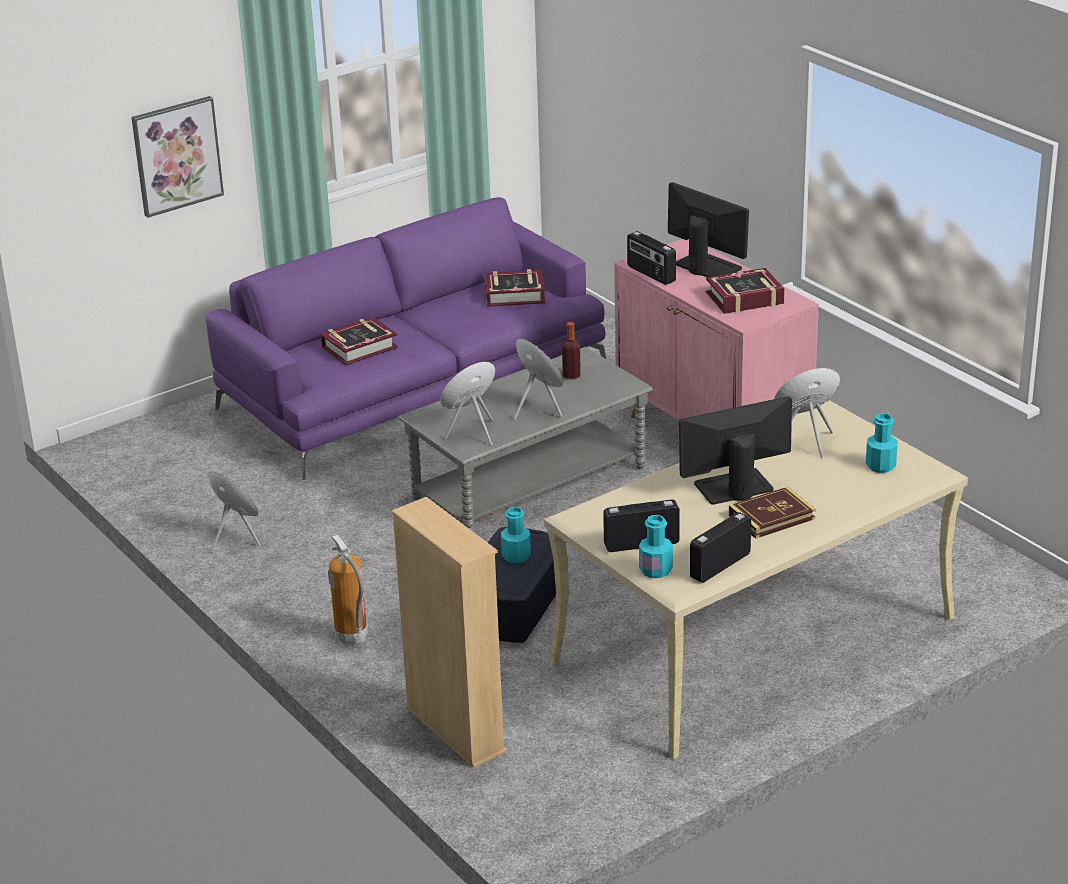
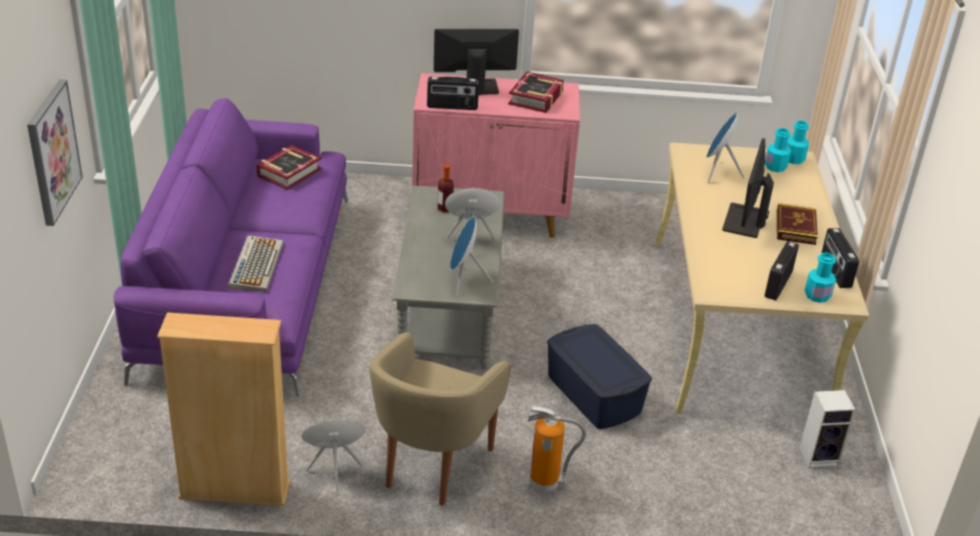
camera: 55 degrees left, 5 degrees up
book [321,317,398,365] -> keyboard [228,235,284,292]
beige bookcase [391,497,507,768] -> beige bookcase moved to [157,312,290,506]
turquoise bottle [501,507,531,563] -> turquoise bottle moved to [787,121,809,164]
none -> beige armchair [370,332,511,506]
none -> speaker [800,390,856,468]

